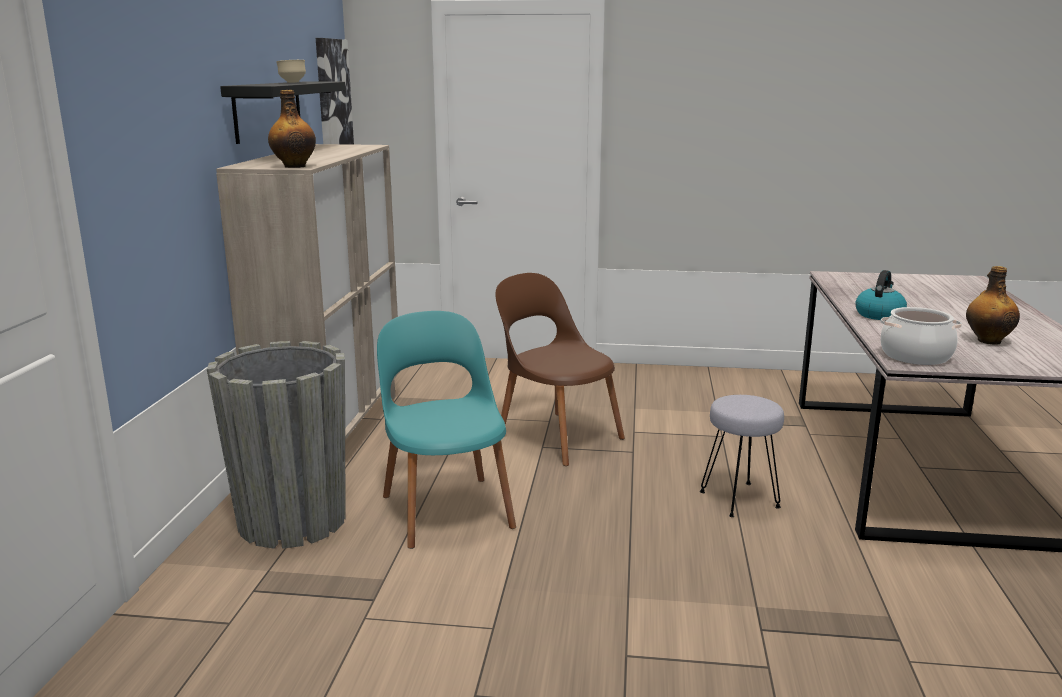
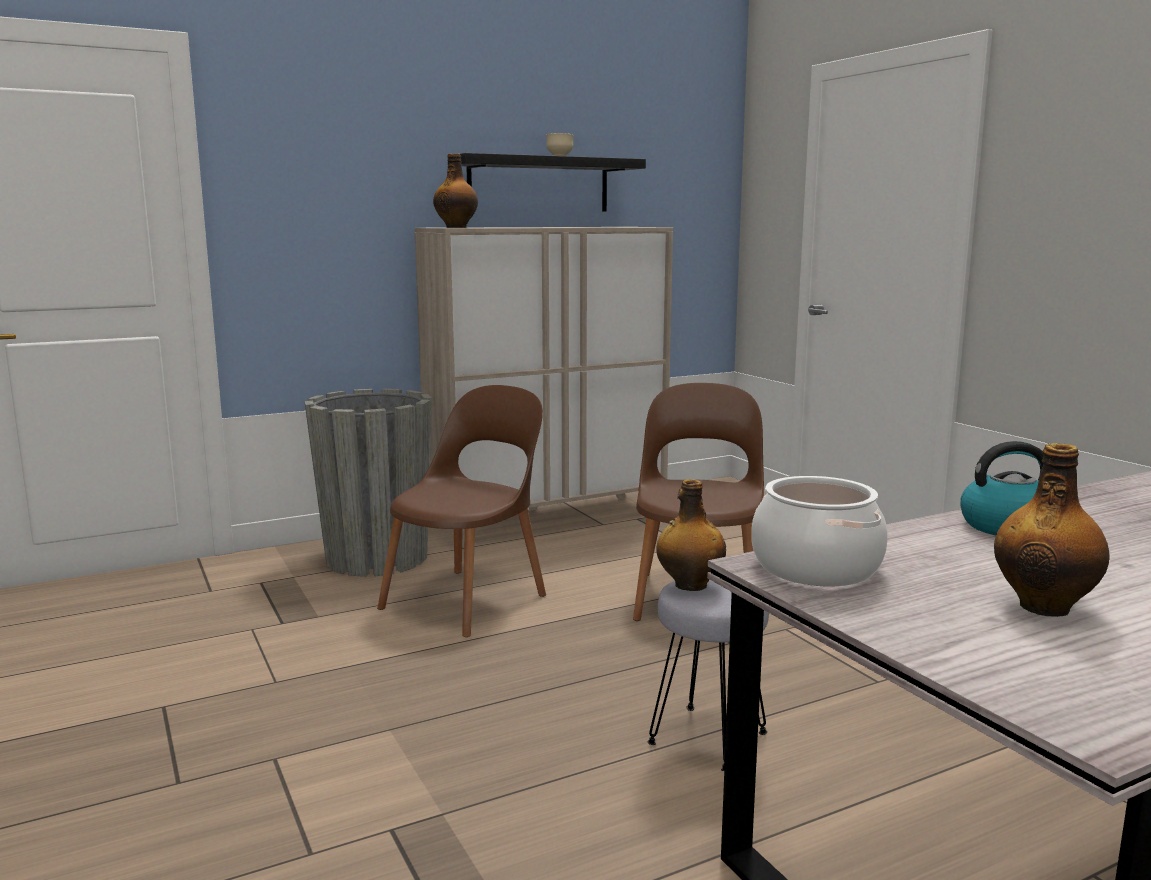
camera: 55 degrees right, 5 degrees down
picture [316,38,354,145] -> none
turquoise chair [377,311,516,549] -> brown chair [377,385,546,637]
none -> bottle [656,479,726,591]

